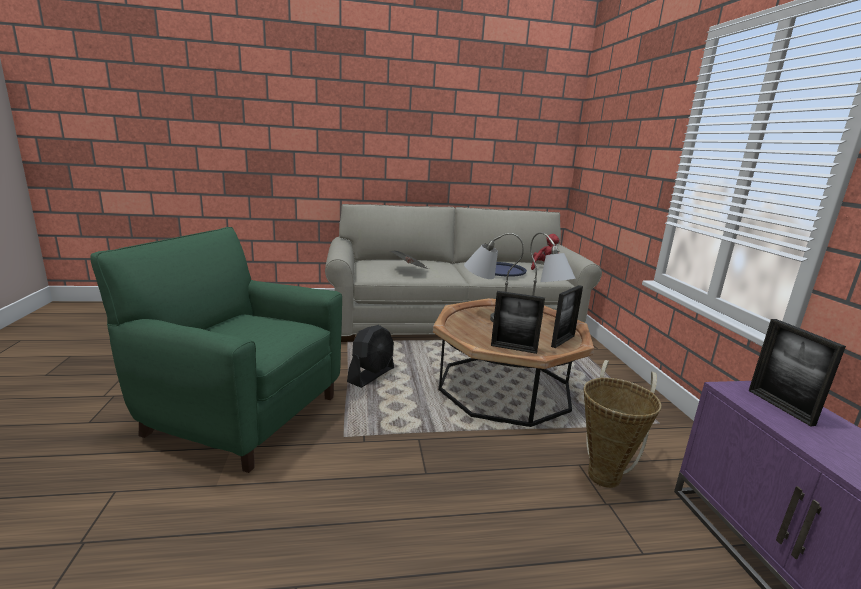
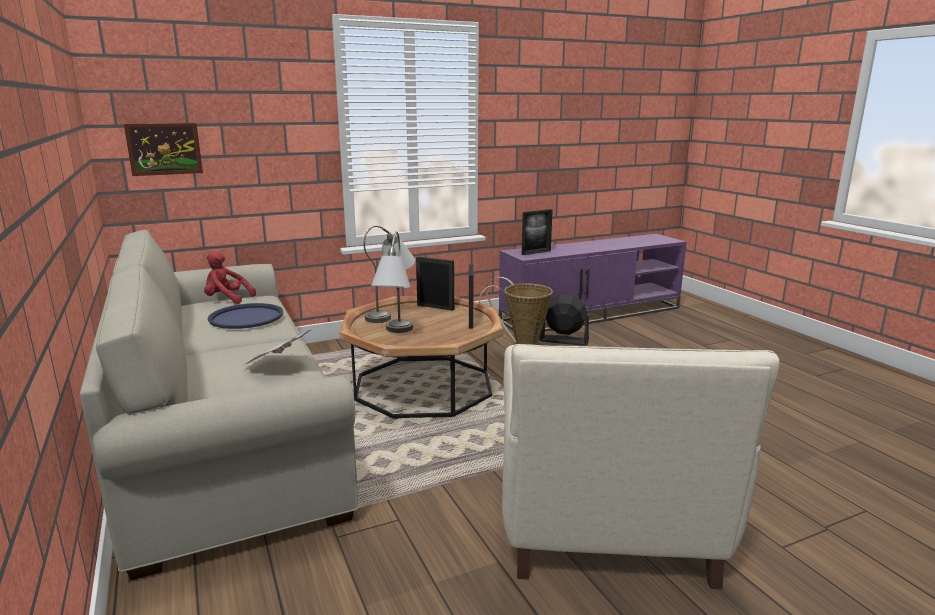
camera: 105 degrees left, 0 degrees up
green armchair [90,227,342,473] -> beige armchair [502,344,779,589]
black fan [347,325,394,388] -> black fan moved to [539,294,589,346]
none -> picture [124,123,203,176]

